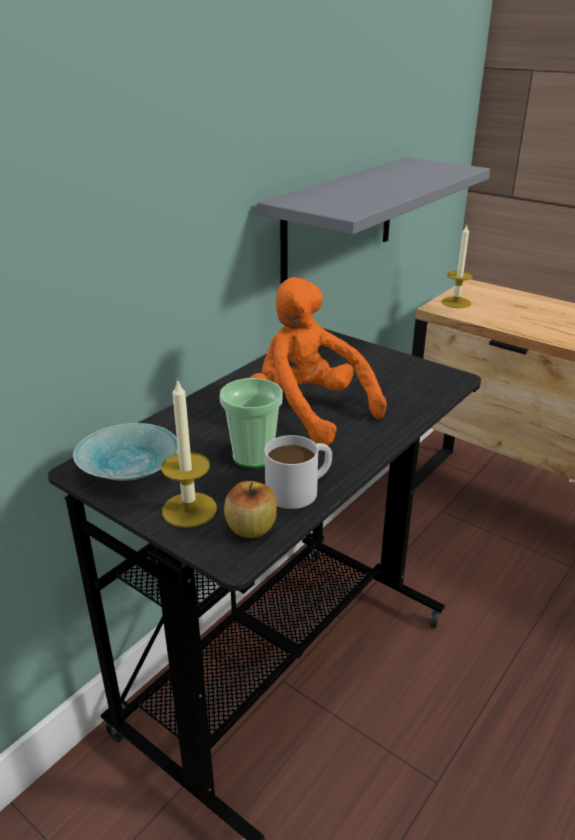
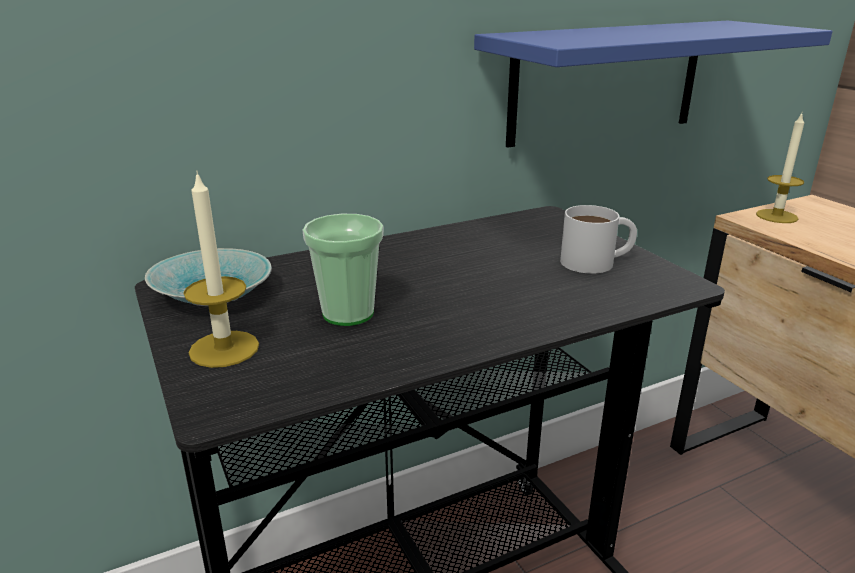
camera: 25 degrees right, 5 degrees down
apple [224,481,277,538] -> none
orange plush toy [250,277,387,446] -> none
grey shelf [257,157,490,284] -> blue shelf [474,21,833,148]
white mug [265,435,332,509] -> white mug moved to [560,205,637,274]

